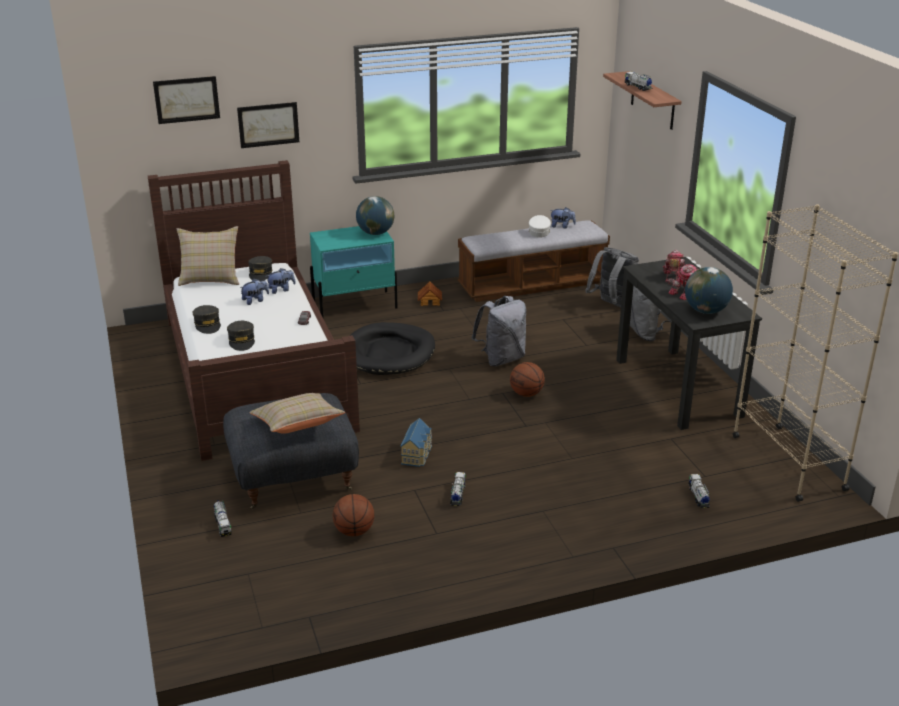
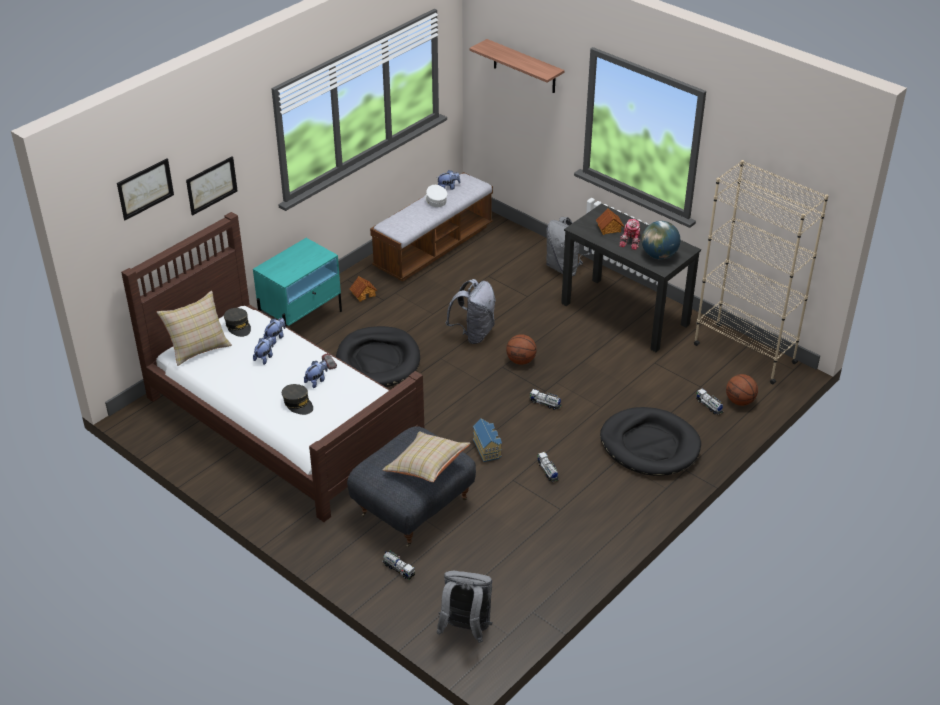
camera: 30 degrees left, 10 degrees up
grey cap [193,305,221,334] -> none
basketball [333,494,374,536] -> basketball moved to [726,374,758,406]
globe [356,196,394,235] -> none
grey backpack [585,247,639,307] -> grey backpack moved to [437,571,492,643]
toy truck [625,72,653,91] -> toy truck moved to [530,389,562,410]
toy robot [663,250,685,285] -> toy house [596,208,624,235]
none -> plush toy [304,361,328,388]
none -> black dog bed [600,407,701,476]

